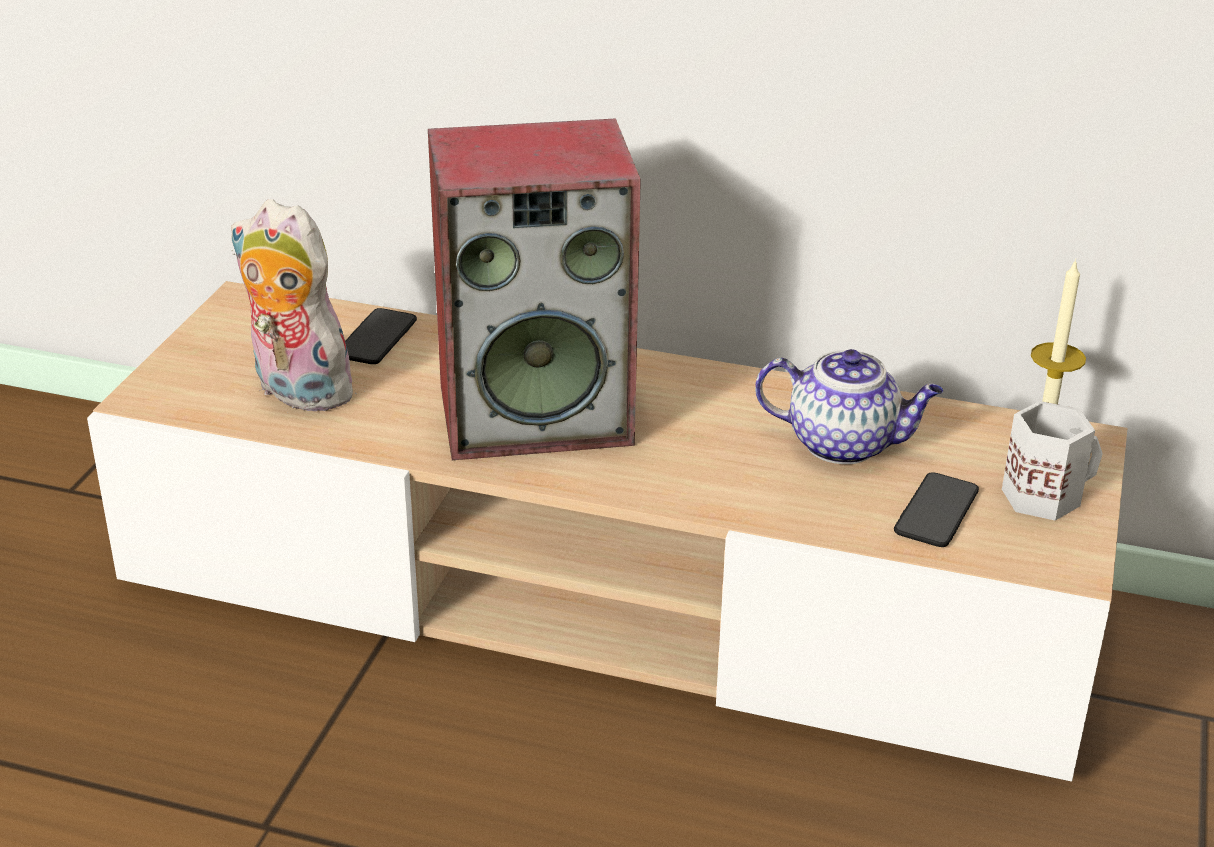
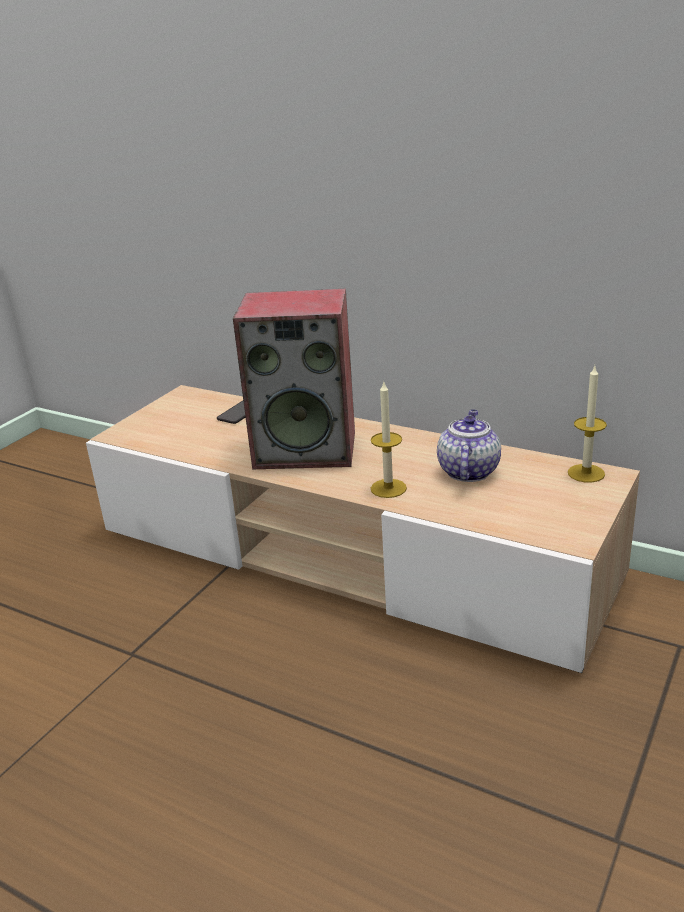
camera: 15 degrees right, 5 degrees down
plush toy [231,199,360,411] -> none
teapot [755,349,943,464] -> teapot turned 105 degrees counterclockwise [437,410,501,482]
phone [894,472,979,547] -> none
white mug [1002,401,1103,521] -> none
none -> candle [371,380,407,498]

